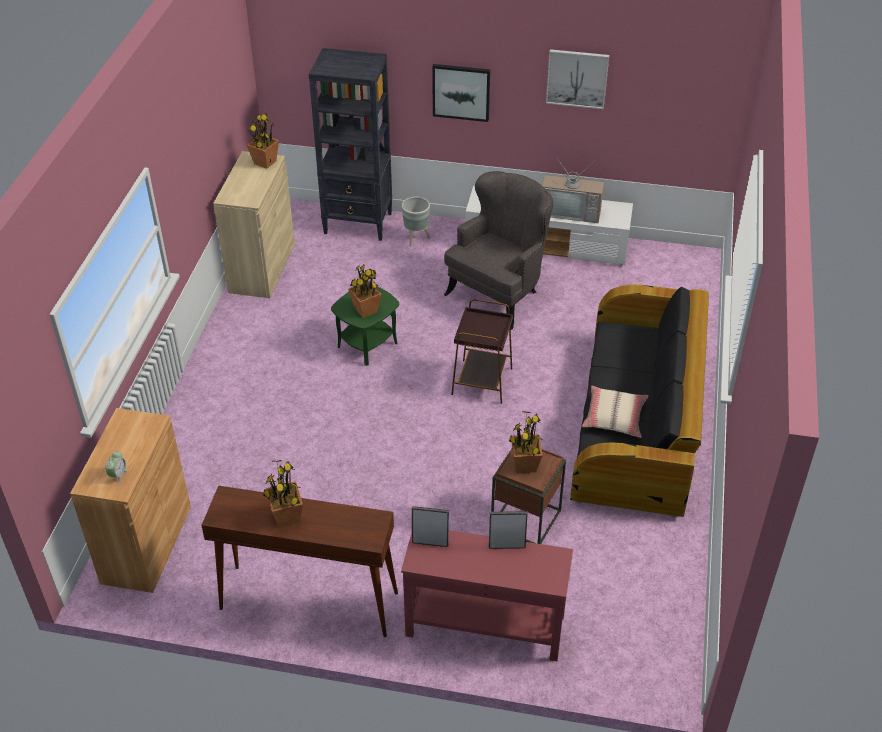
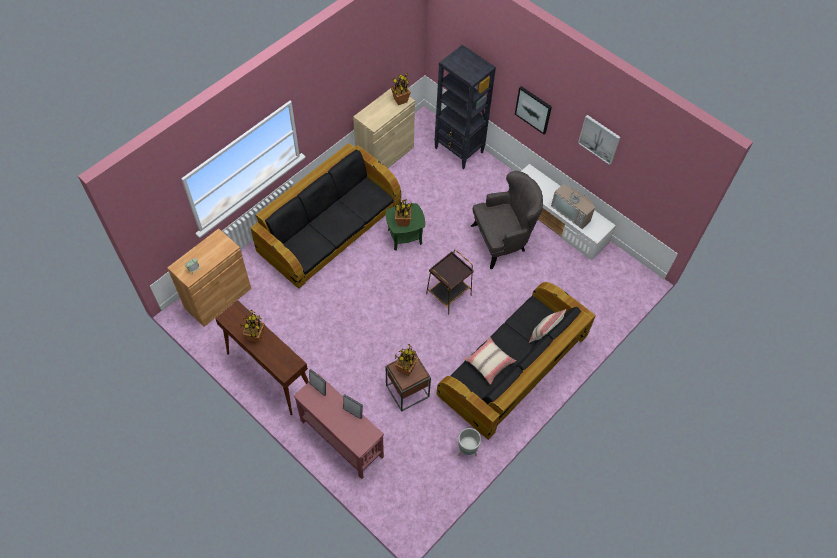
camera: 30 degrees right, 15 degrees up
grey planter [402,197,430,246] -> grey planter moved to [458,428,481,456]
none -> black sofa [250,143,401,289]
none -> beige pillow [529,309,566,343]

